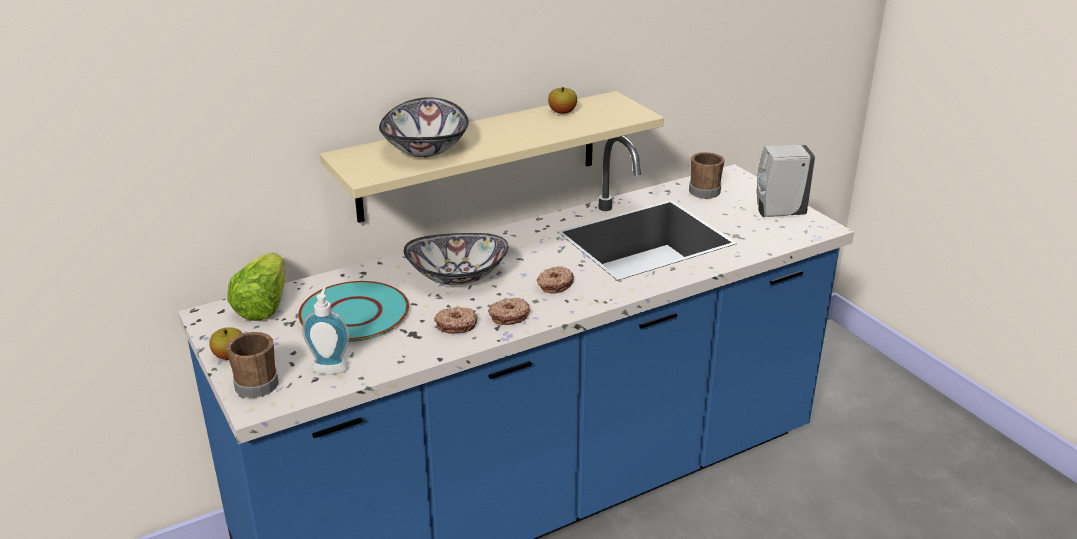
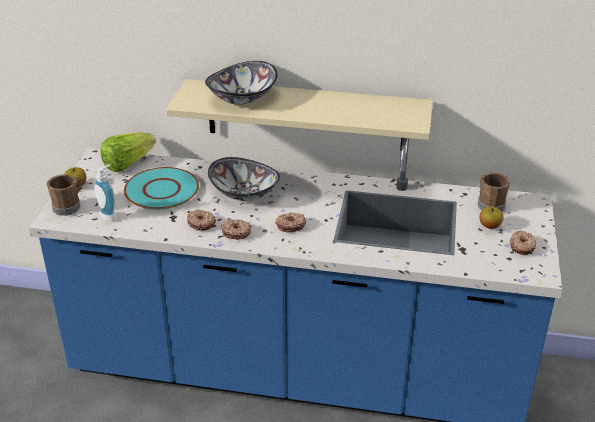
camera: 40 degrees right, 5 degrees up
apple [548,87,577,114] -> apple moved to [479,207,503,229]
white soap dispenser [757,145,815,217] -> donut [510,231,536,255]

